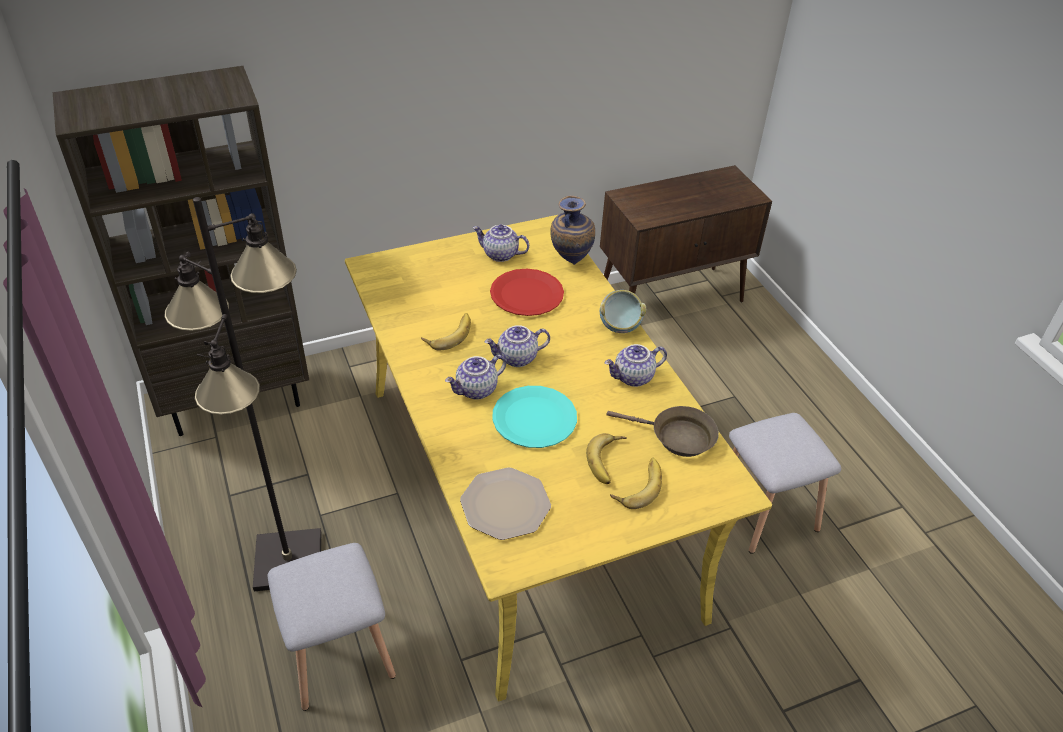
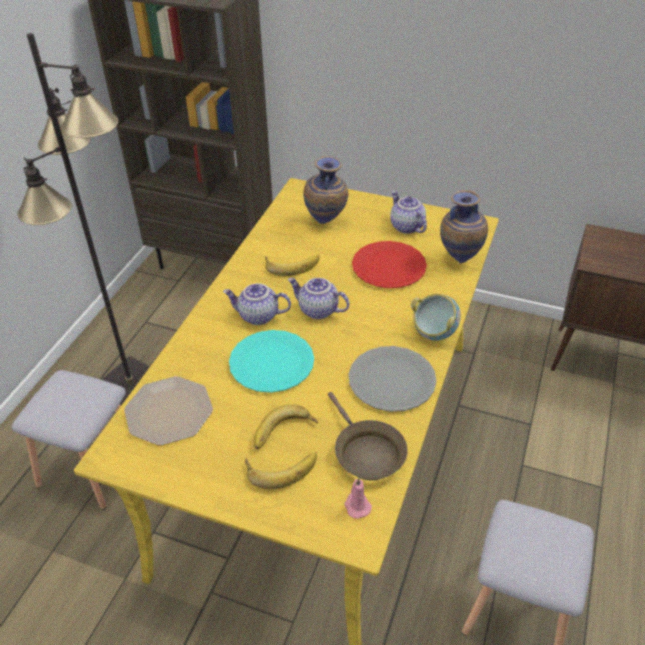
camera: 45 degrees right, 0 degrees up
teapot [604,344,667,387] -> grey plate [349,346,437,412]
none -> vase [304,156,348,224]
none -> pink candle [344,477,372,519]

